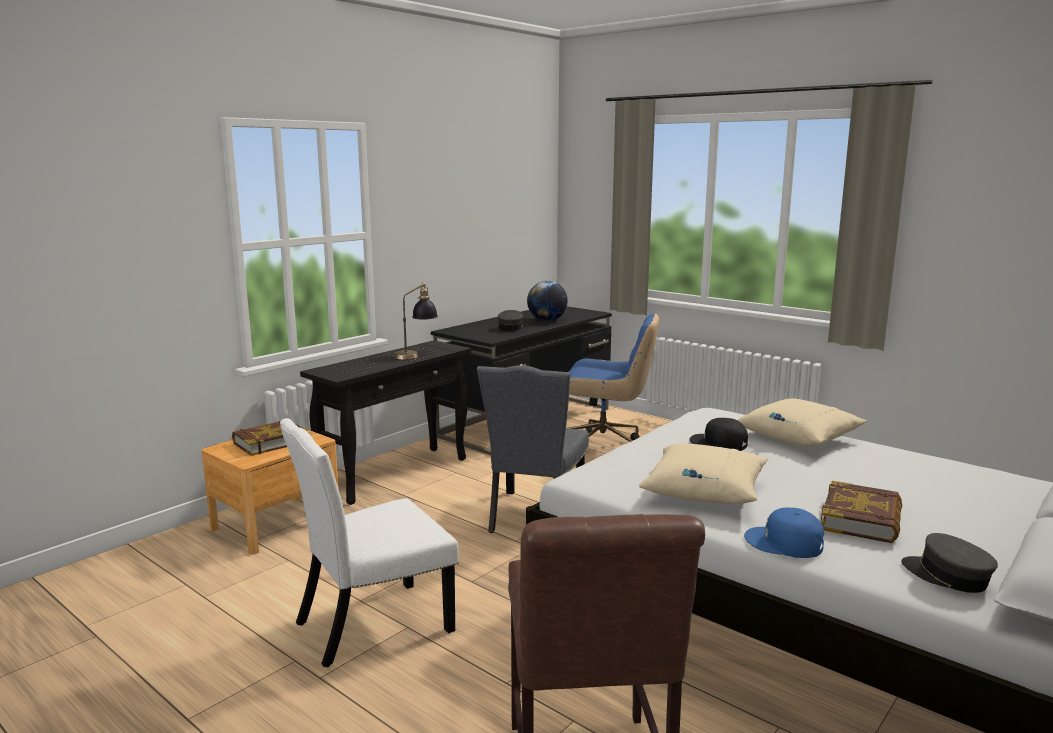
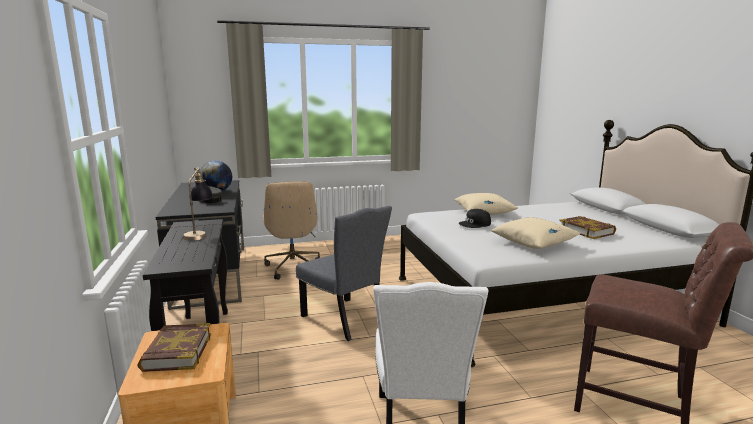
camera: 55 degrees left, 0 degrees up
blue office chair [569,314,659,442] -> blue office chair turned 120 degrees clockwise [263,181,320,280]
blue cap [744,508,824,558] -> none
grey cap [901,533,998,593] -> none

